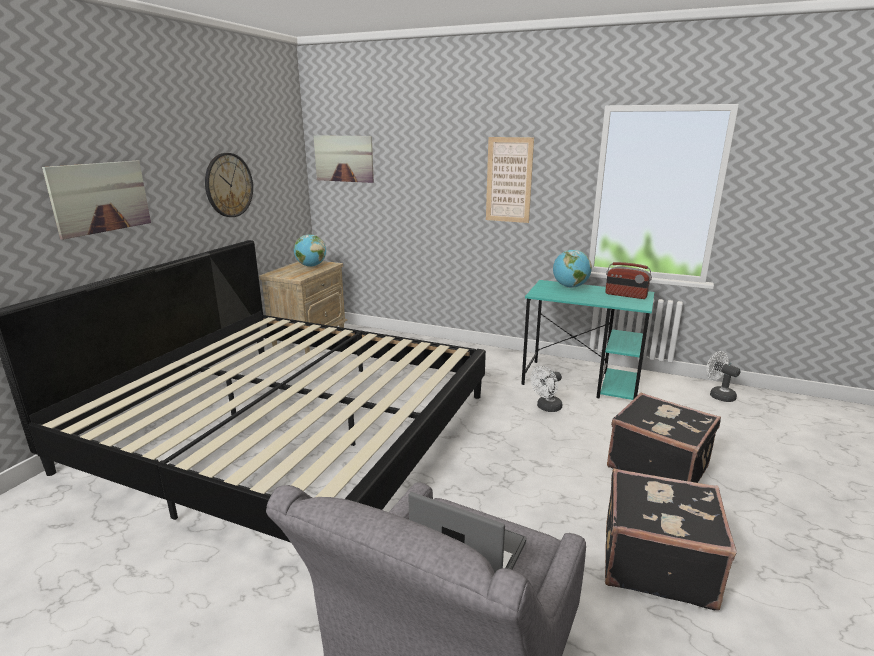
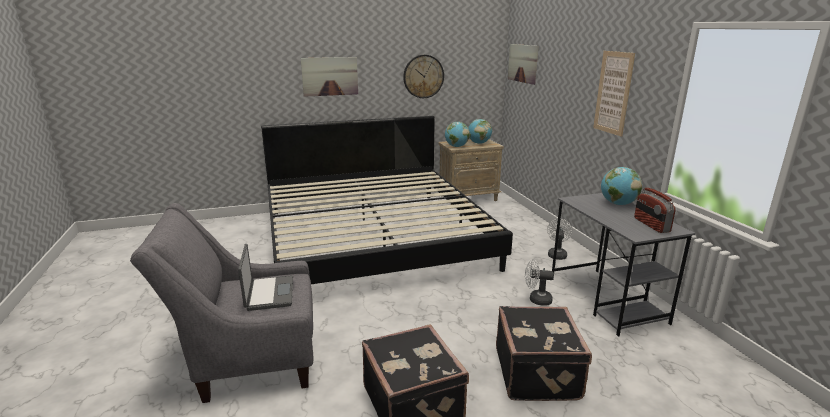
camera: 50 degrees right, 0 degrees up
turquoise desk [521,280,654,400] -> grey desk [552,193,695,337]
white fan [706,351,740,402] -> white fan moved to [547,219,573,260]
none -> globe [445,122,470,147]

